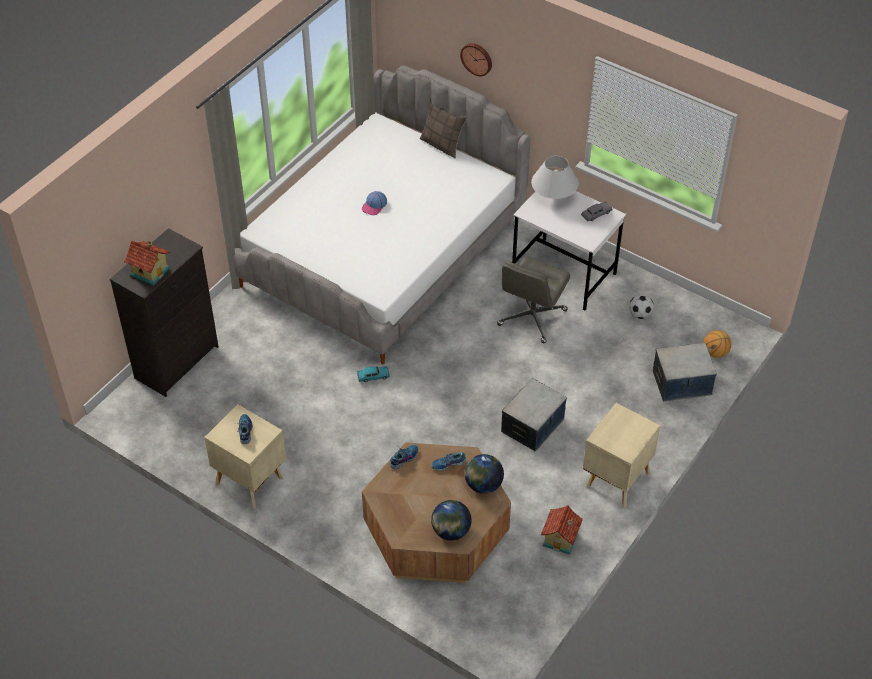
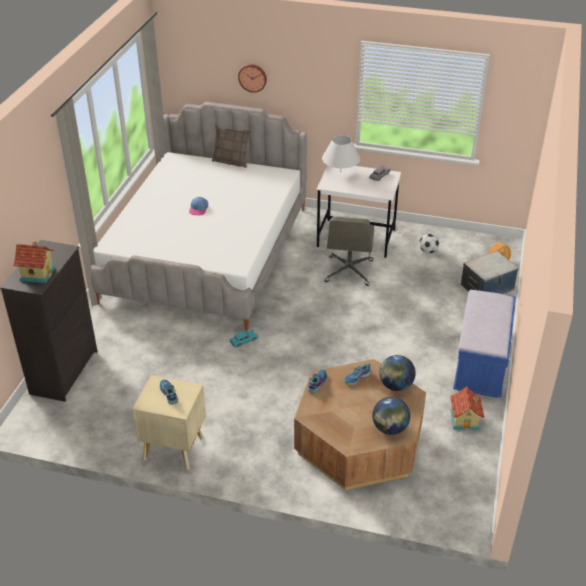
camera: 20 degrees left, 10 degrees down
storage box [501,378,567,452] -> none
beige nightstand [583,403,660,508] -> blue bench [453,289,516,398]

